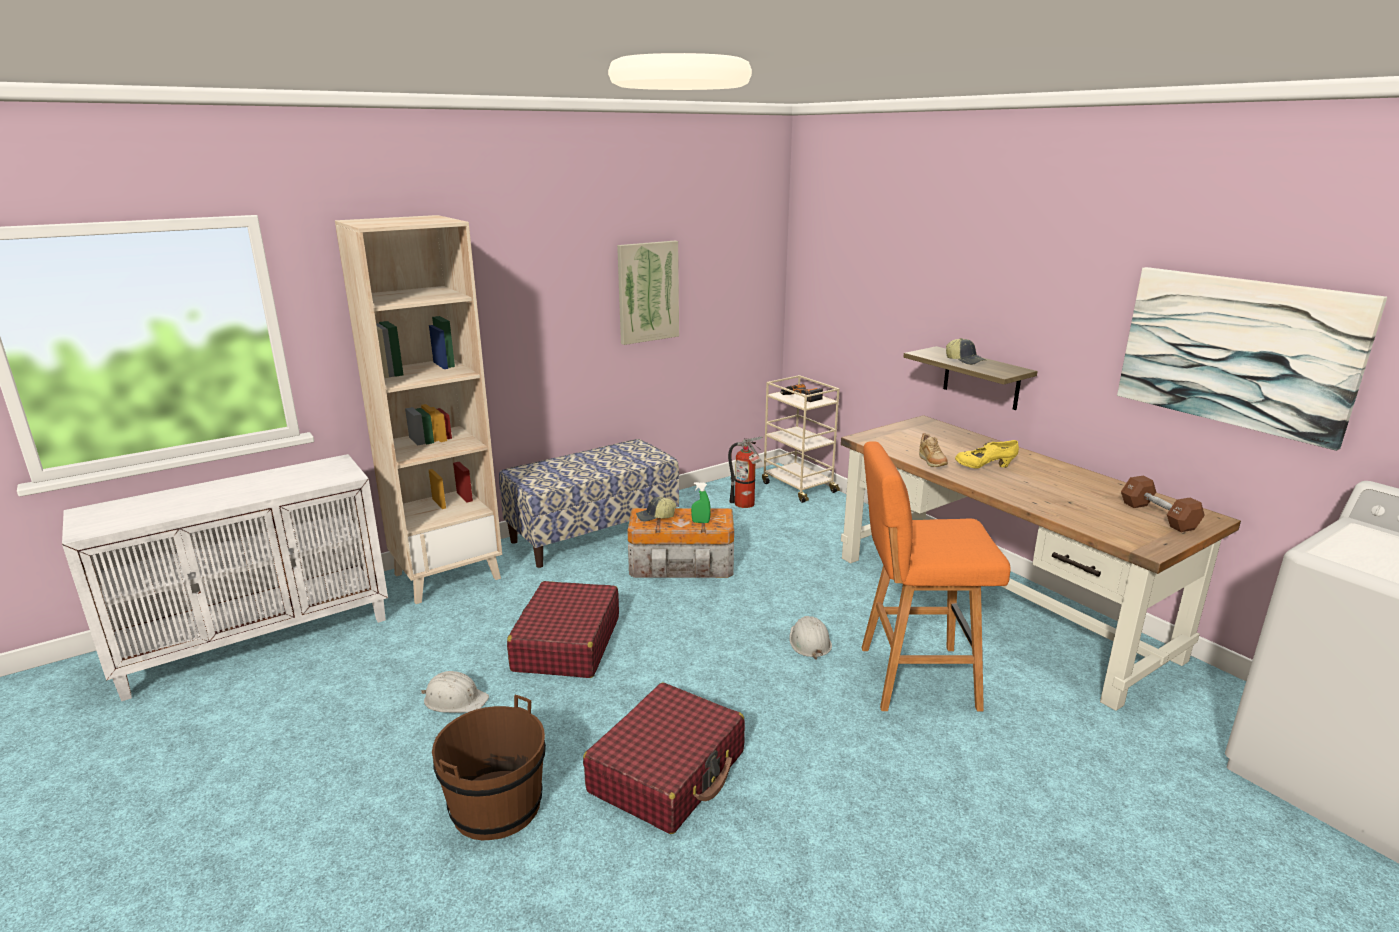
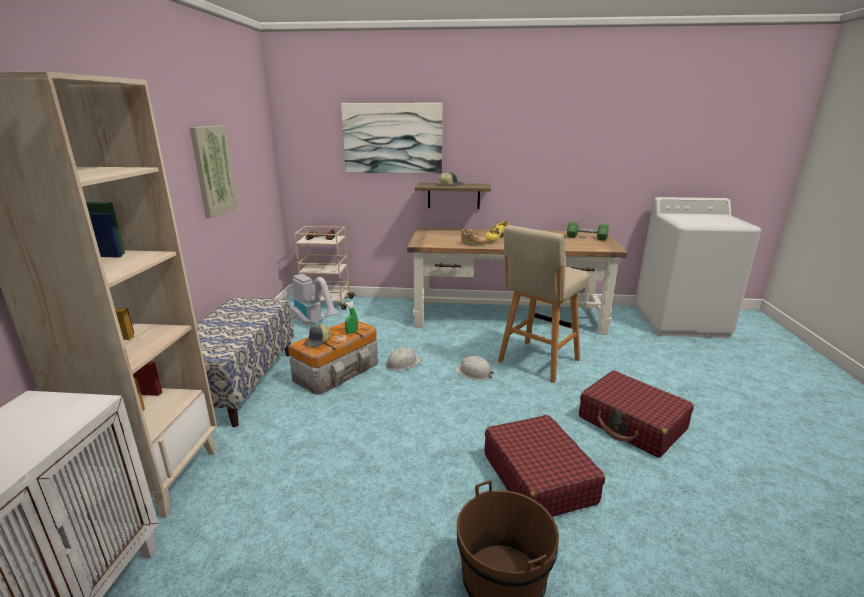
camera: 50 degrees left, 0 degrees up
white hard hat [421,671,489,713] -> white hard hat moved to [386,347,422,371]
red suitcase [507,581,619,678] -> red suitcase moved to [579,370,694,458]
fire extinguisher [728,436,764,508] -> vacuum cleaner [291,274,340,326]
orange stool [862,441,1011,711] -> beige stool [498,225,590,383]
picture [1117,267,1387,451] -> picture moved to [341,103,442,173]
brown dumbbell [1121,476,1205,532] -> green dumbbell [567,221,609,241]

